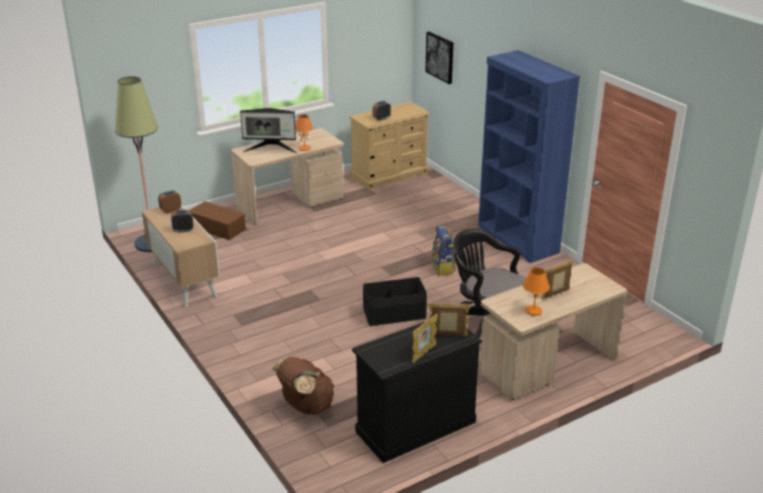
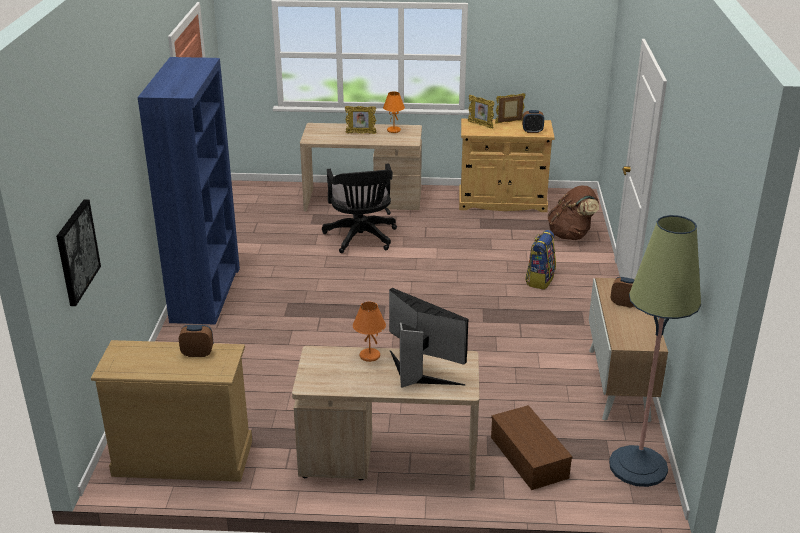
camera: 145 degrees left, 0 degrees up
alarm clock [158,190,181,213] -> alarm clock moved to [522,110,544,133]
black cabinet [352,321,482,463] -> beige cabinet [459,119,555,212]
black storage box [363,277,427,326] -> none
backpack [431,225,456,276] -> backpack moved to [525,230,556,290]

